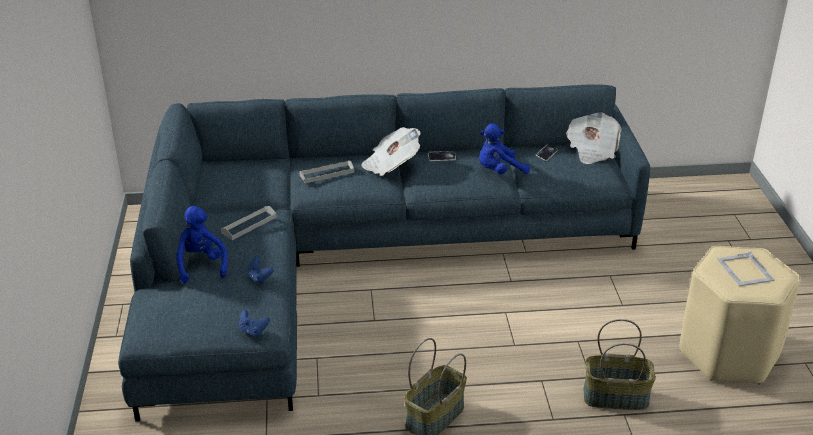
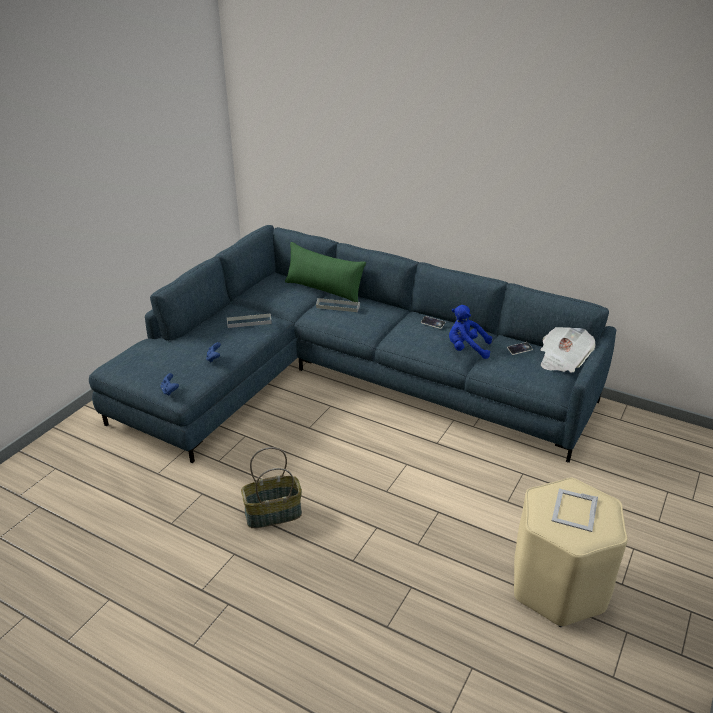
camera: 35 degrees right, 0 degrees up
blue plush toy [176,206,228,283] -> none
newspaper [362,127,421,176] -> none
basket [583,319,656,410] -> none
none -> green pillow [285,242,366,302]

